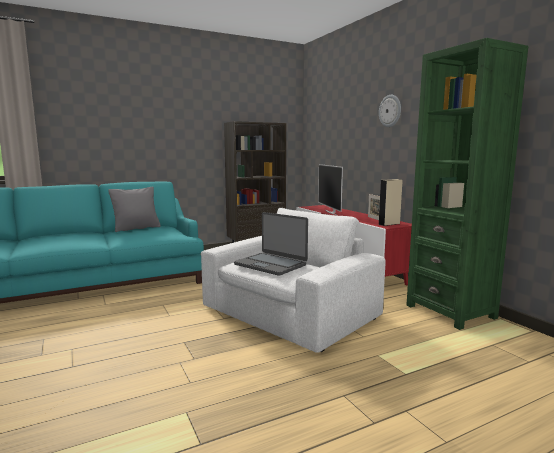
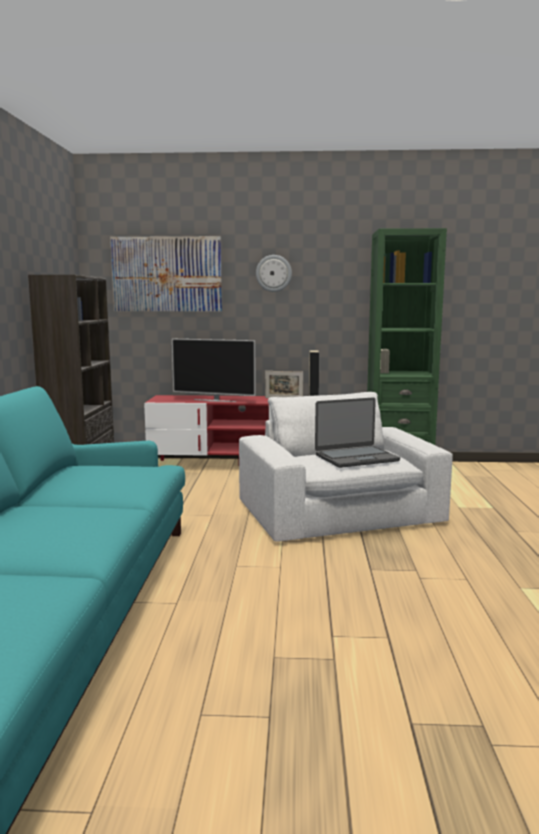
camera: 60 degrees left, 0 degrees up
grey pillow [108,187,161,232] -> none
none -> picture [110,236,222,311]

